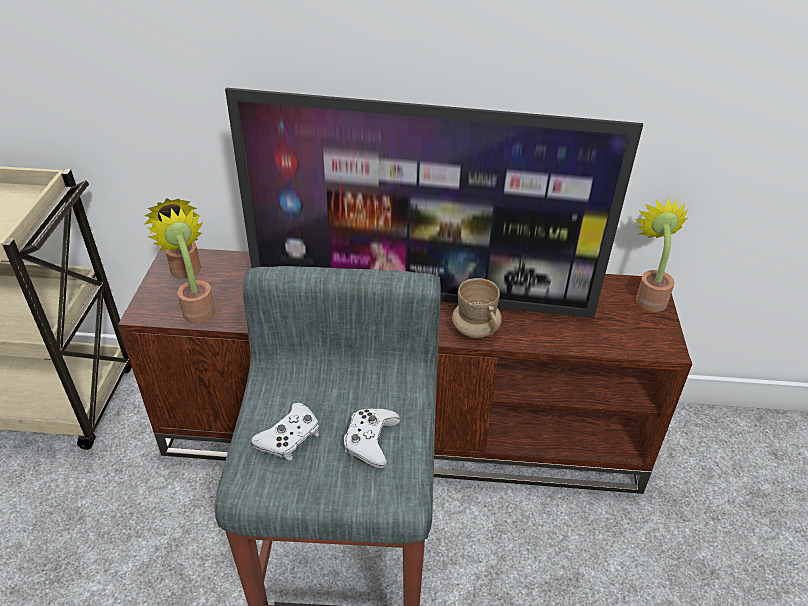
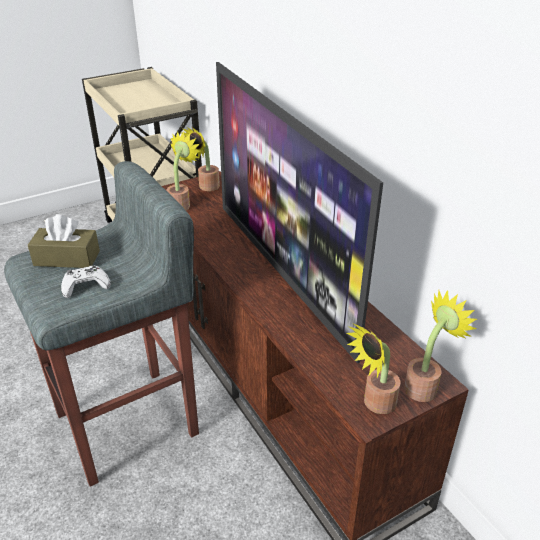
camera: 55 degrees right, 5 degrees down
white game controller [251,402,319,460] -> brown tissue box [28,214,100,268]
beige mug [452,278,502,339] -> none
none -> potted plant [346,324,401,414]

